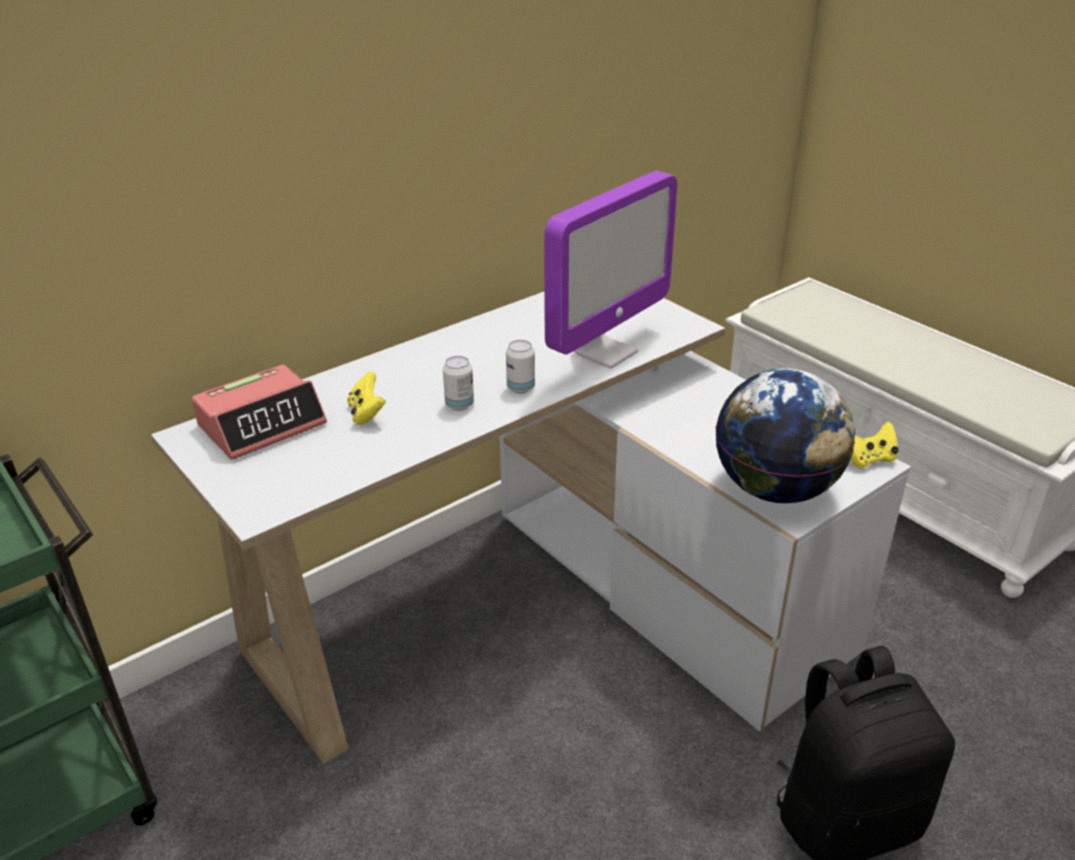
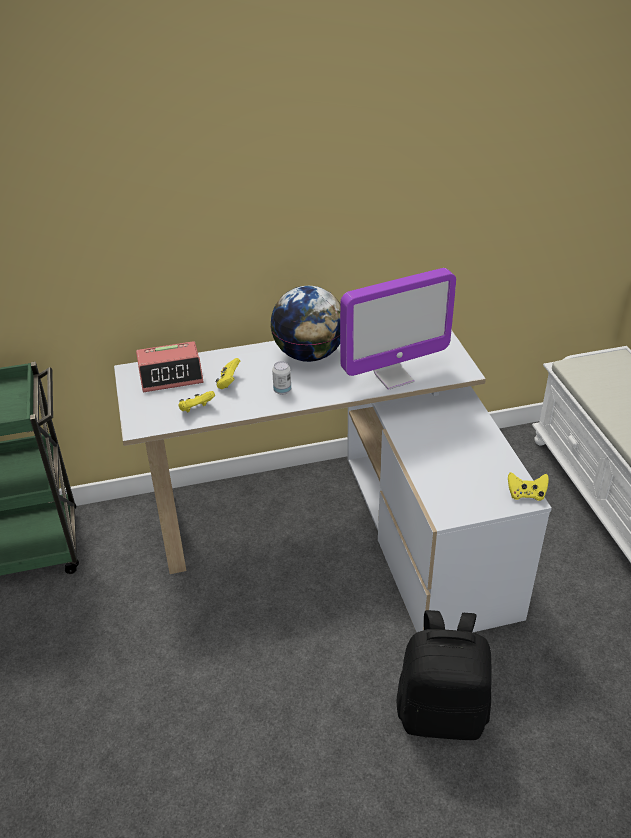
camera: 25 degrees right, 5 degrees up
can [506,340,535,393] -> none
globe [716,368,855,503] -> globe moved to [270,286,340,362]
none -> yellow game controller [179,391,215,413]

